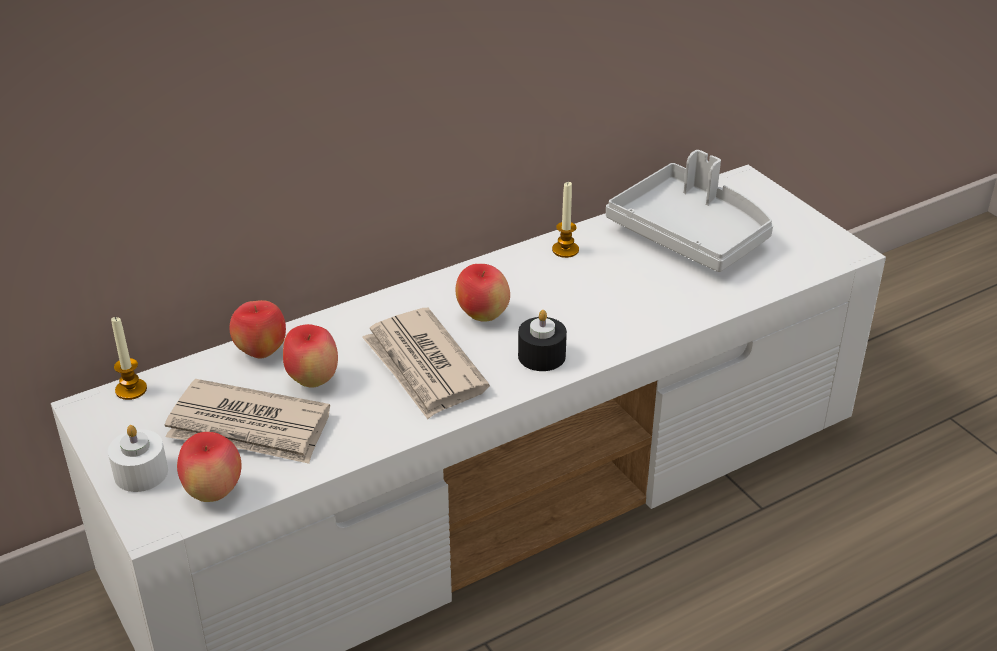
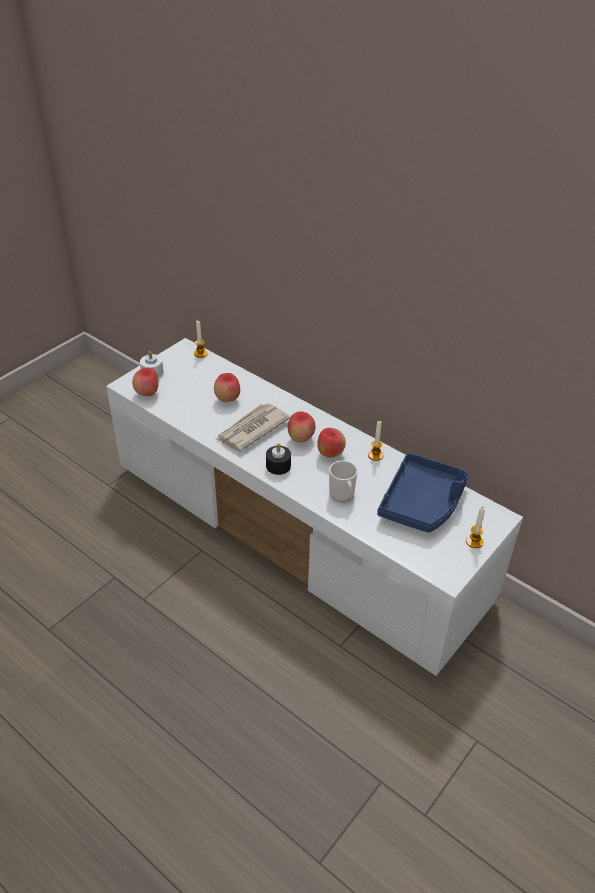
camera: 70 degrees right, 5 degrees up
newspaper [164,379,330,464] -> none
apple [230,300,286,358] -> apple moved to [317,428,346,458]
grey tray [606,150,773,272] -> blue tray [377,453,469,533]
none -> mug [329,460,358,502]
none -> candle [466,506,485,548]

